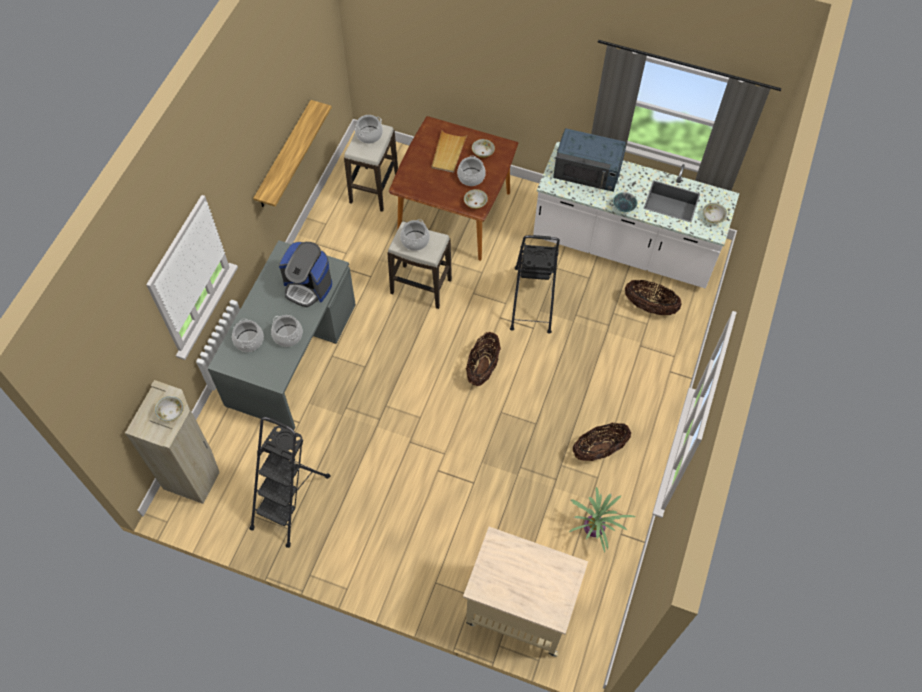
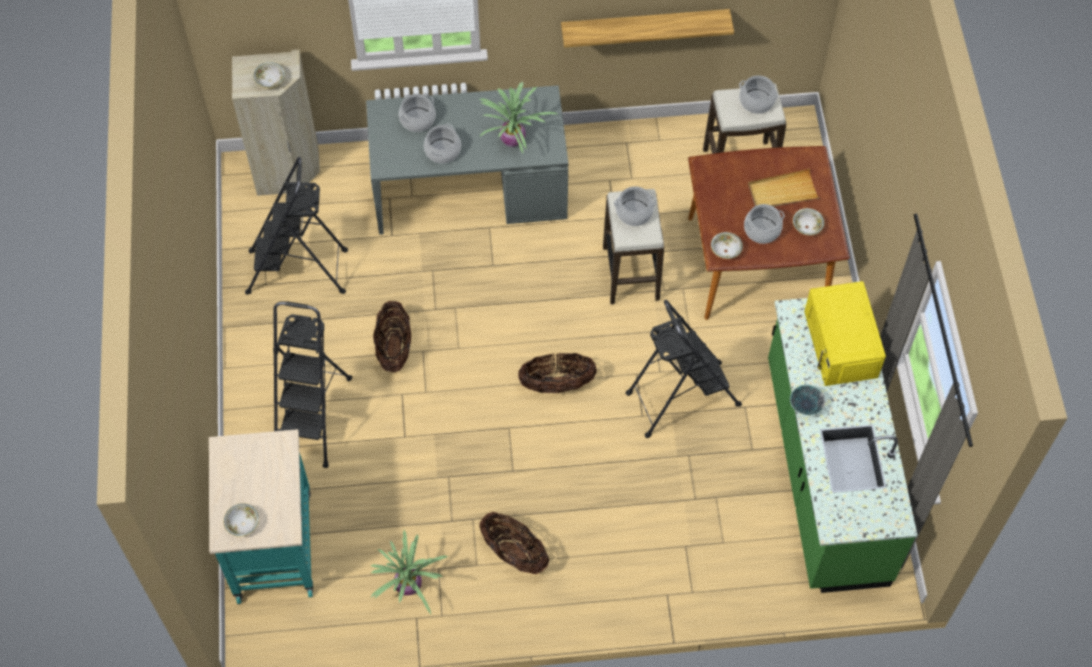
camera: 65 degrees right, 0 degrees up
coffee machine [279,242,332,307] -> potted plant [479,82,557,153]
beige cart [463,527,588,657] -> turquoise cart [209,429,313,604]
white counter [533,142,739,288] -> green counter [768,298,918,593]
blue microwave [553,128,626,192] -> yellow microwave [804,281,886,386]
basket [625,280,682,315] -> basket moved to [373,301,411,372]
bowl [703,203,727,223] -> bowl moved to [224,503,259,537]
none -> step ladder [273,301,353,468]

